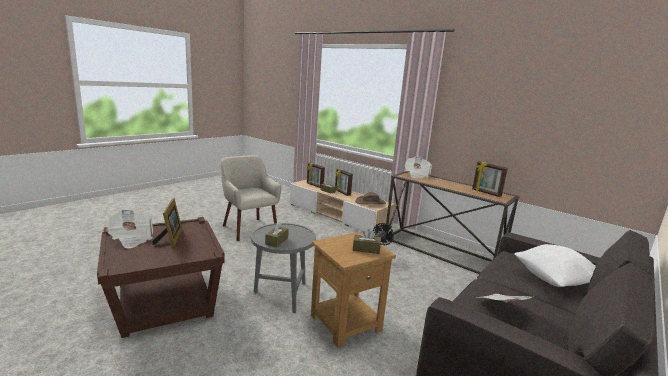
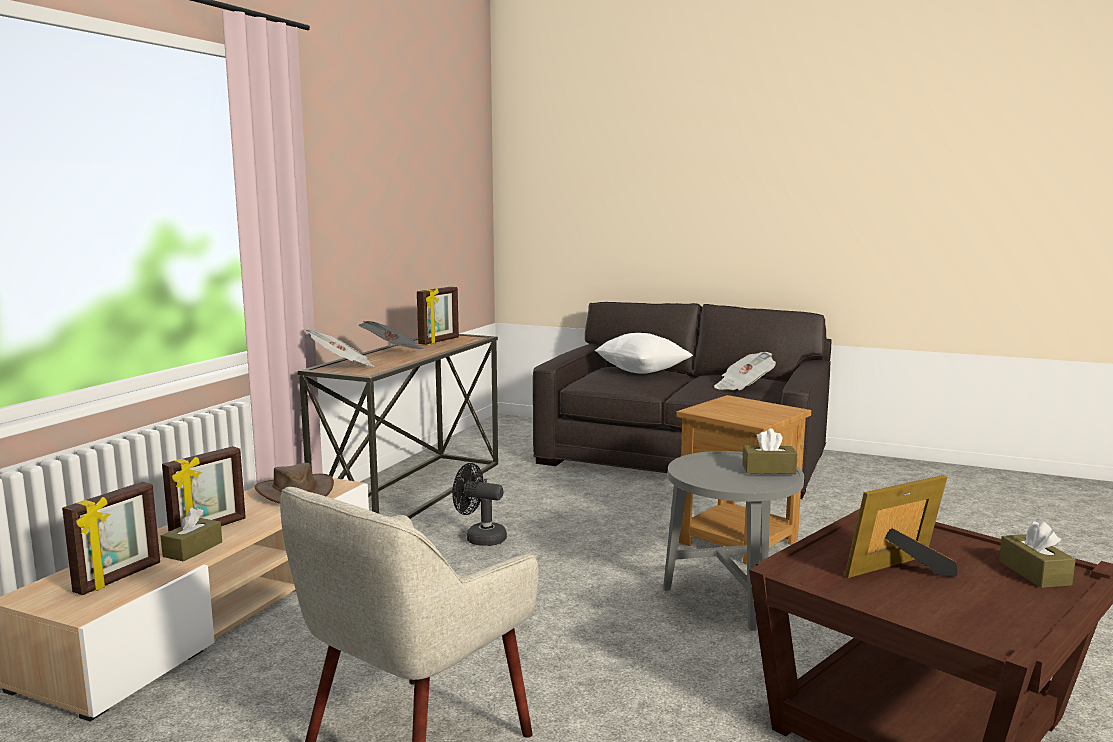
camera: 105 degrees left, 5 degrees down
newspaper [106,209,153,249] -> newspaper moved to [359,321,424,349]
brown tissue box [353,229,381,254] -> brown tissue box moved to [999,521,1076,588]

